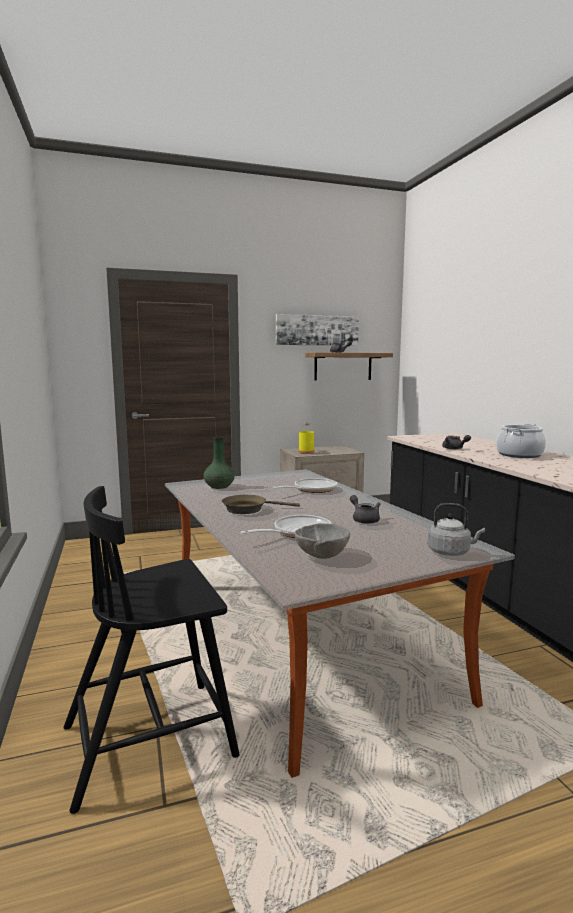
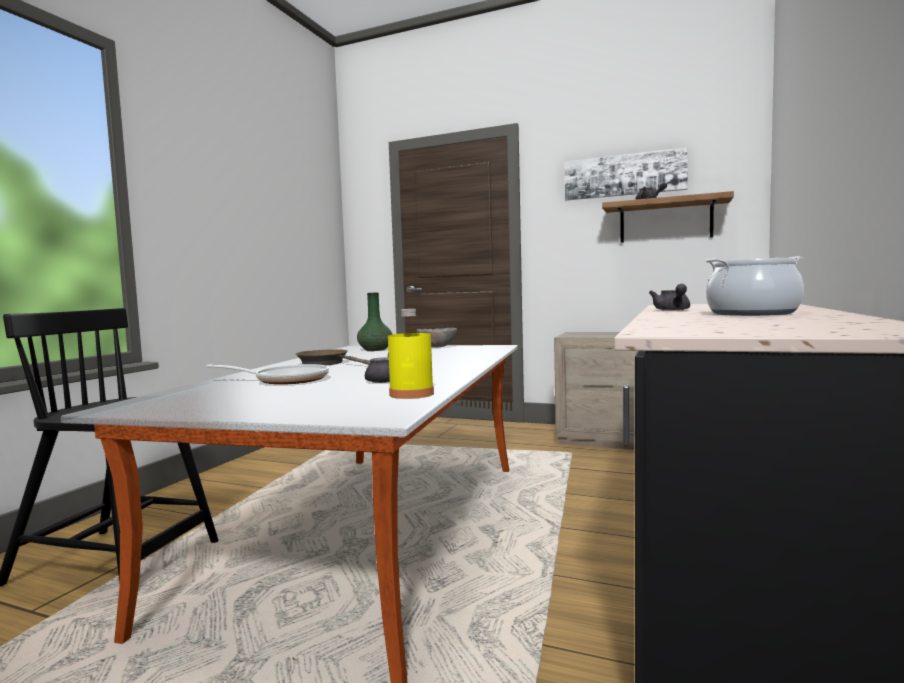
camera: 40 degrees right, 5 degrees down
frying pan [273,478,338,493] -> none
grey bowl [294,523,350,559] -> grey bowl moved to [417,328,457,348]
yellow bottle [299,423,314,454] -> yellow bottle moved to [388,309,434,399]
grey kettle [427,503,485,556] -> none

